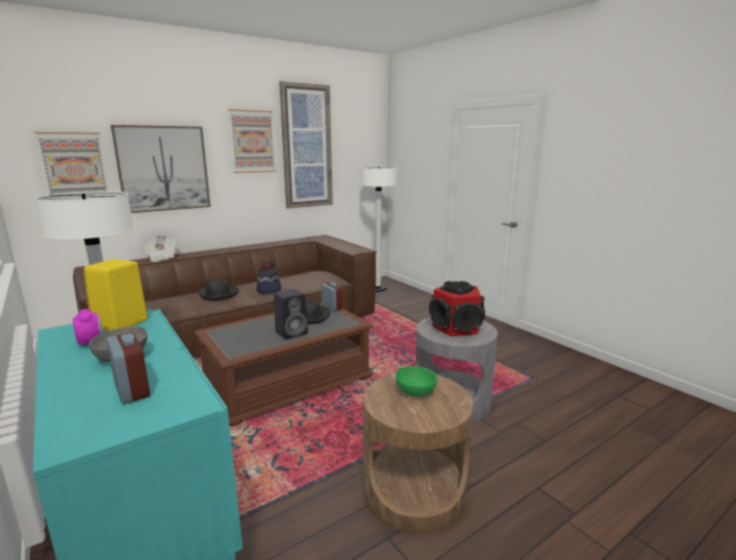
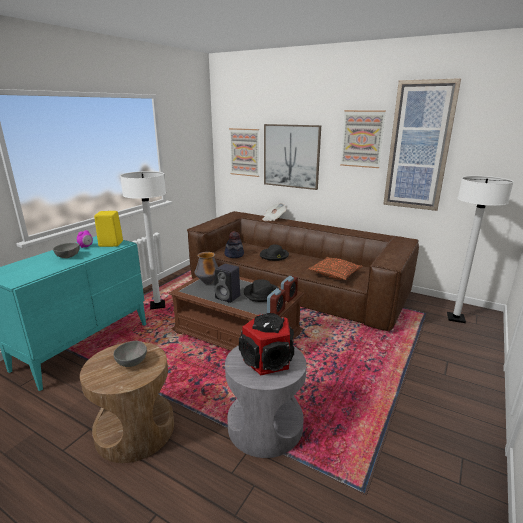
camera: 65 degrees right, 5 degrees up
alarm clock [106,332,150,404] -> alarm clock moved to [267,288,286,315]
hat [256,259,281,294] -> hat moved to [224,231,244,258]
green bowl [396,366,437,397] -> grey bowl [113,341,147,367]
none -> vase [195,252,218,284]
none -> brown pillow [308,257,363,280]

